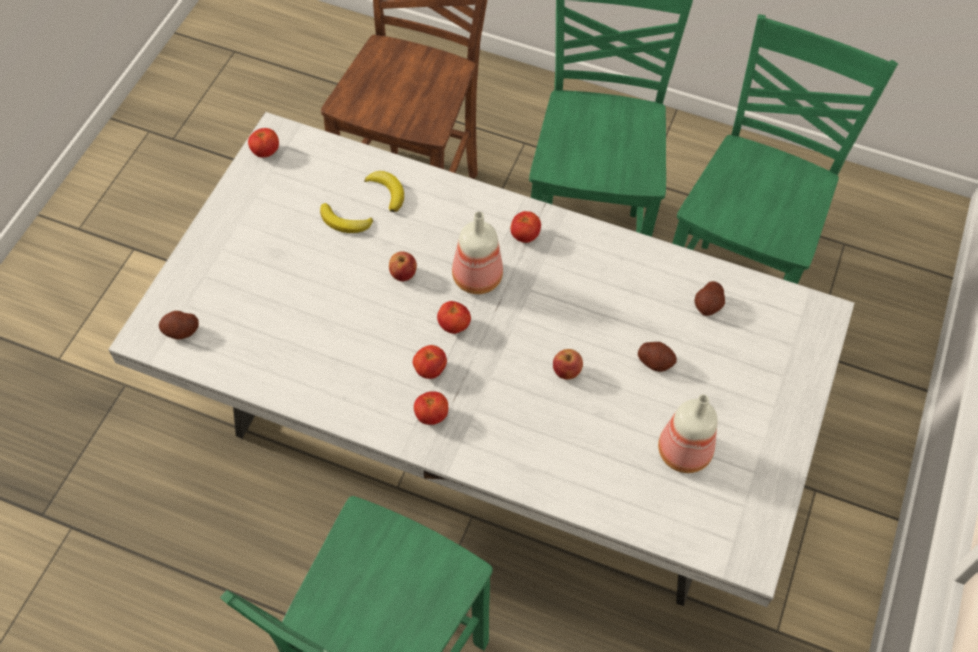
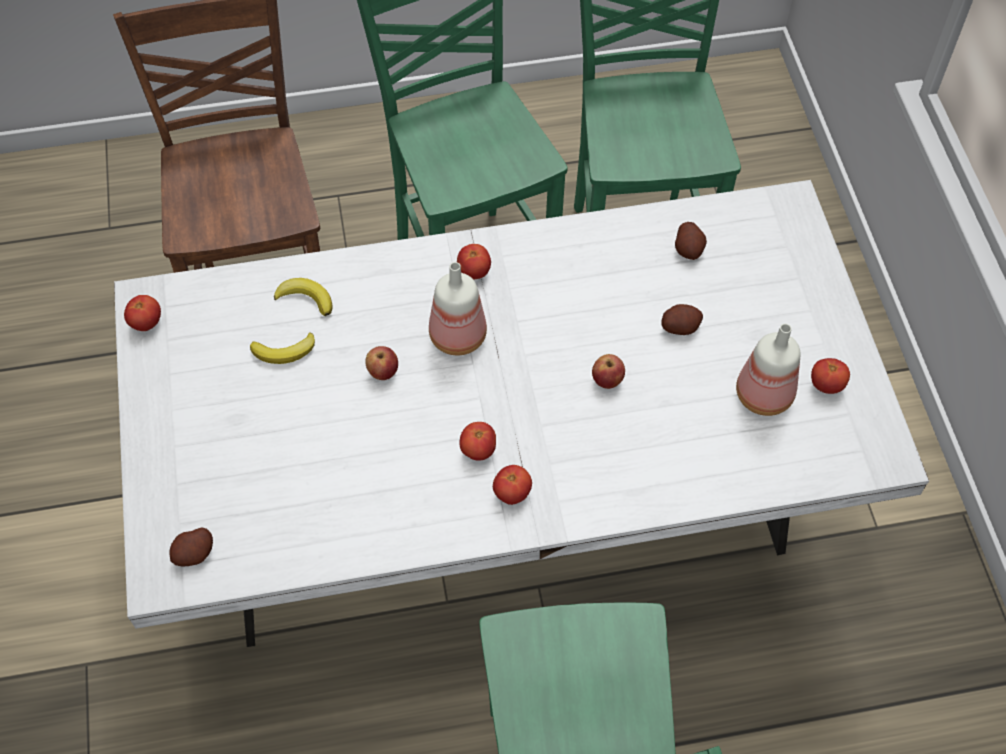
camera: 30 degrees left, 0 degrees up
tomato [437,301,471,334] -> tomato moved to [811,358,850,394]

